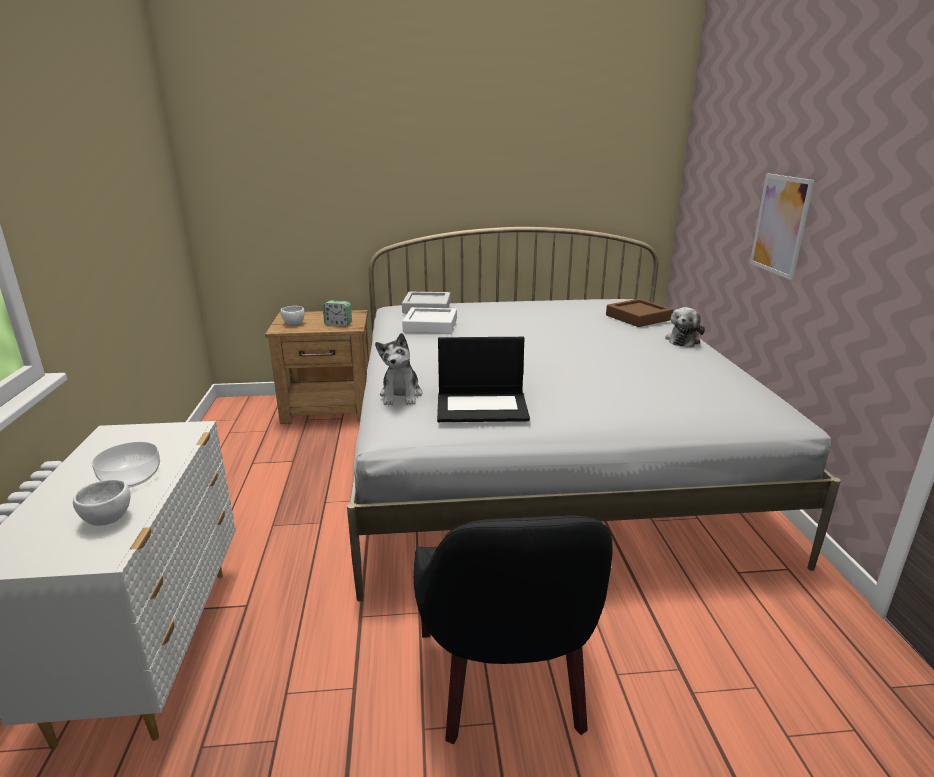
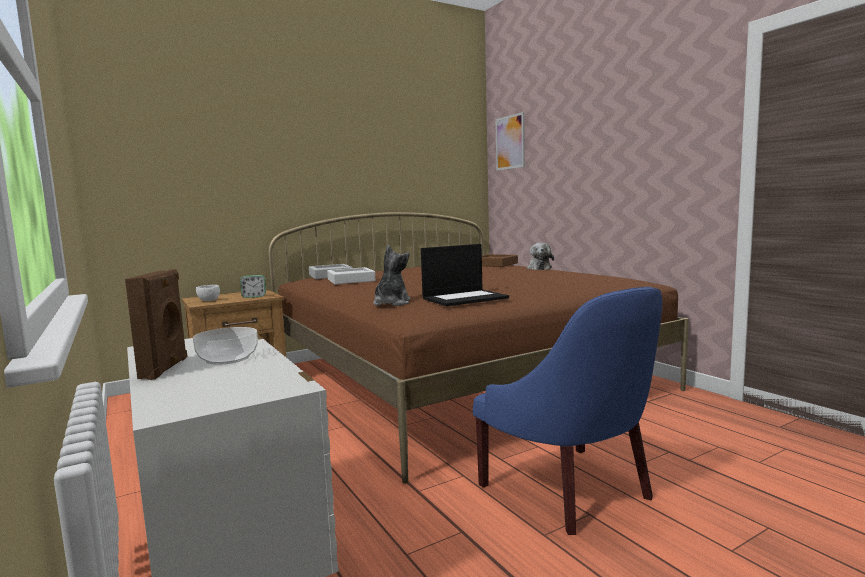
camera: 25 degrees left, 15 degrees down
white bowl [73,479,130,526] -> none
white bed [347,227,841,601] -> brown bed [268,212,689,483]
plush toy [375,333,423,405] -> plush toy turned 135 degrees counterclockwise [373,245,411,306]
black armchair [414,515,613,744] -> blue armchair [473,287,662,535]
picture [750,174,815,280] -> picture moved to [495,112,525,171]
none -> brown speaker [125,269,187,380]

